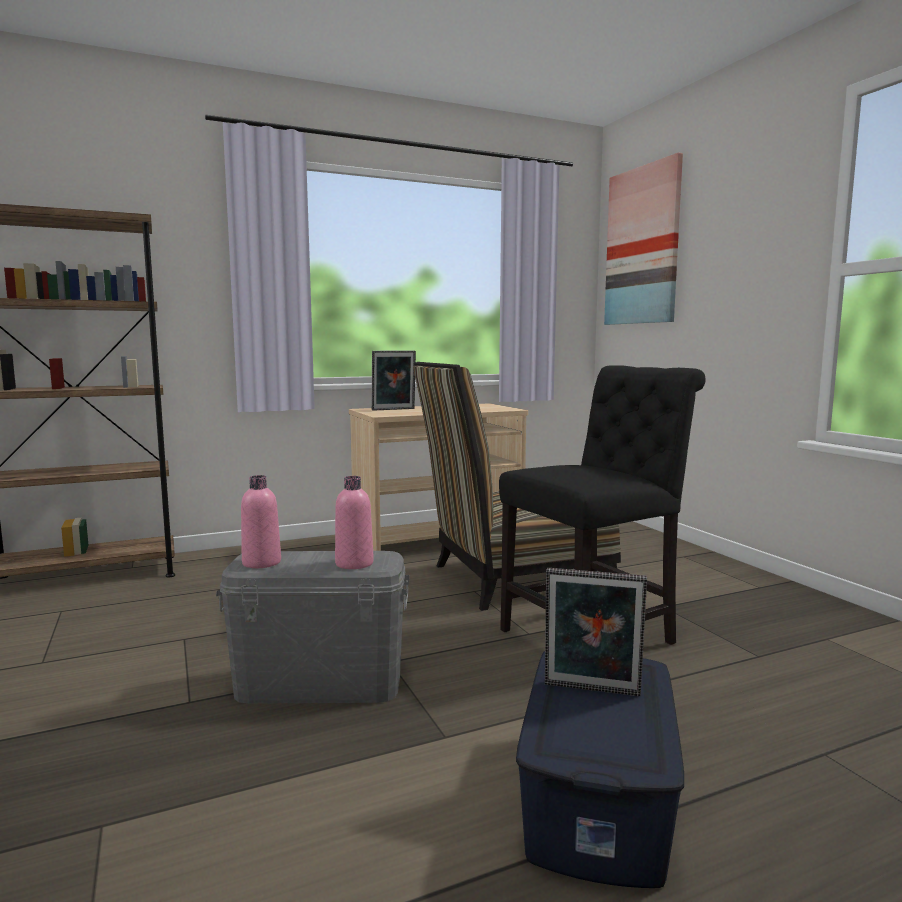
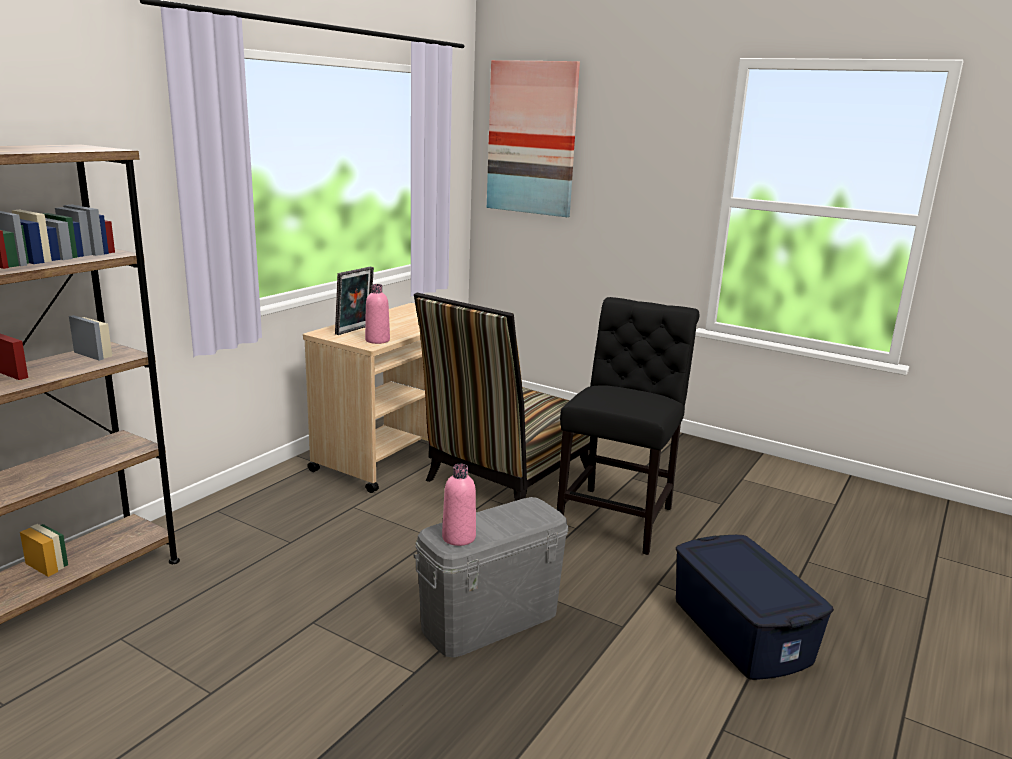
camera: 35 degrees left, 10 degrees up
pink bottle [335,476,374,569] -> pink bottle moved to [365,284,390,344]
picture frame [545,568,647,696] -> none

